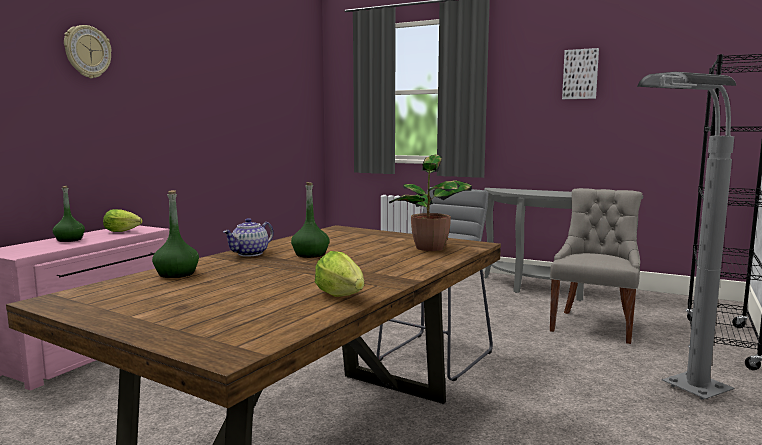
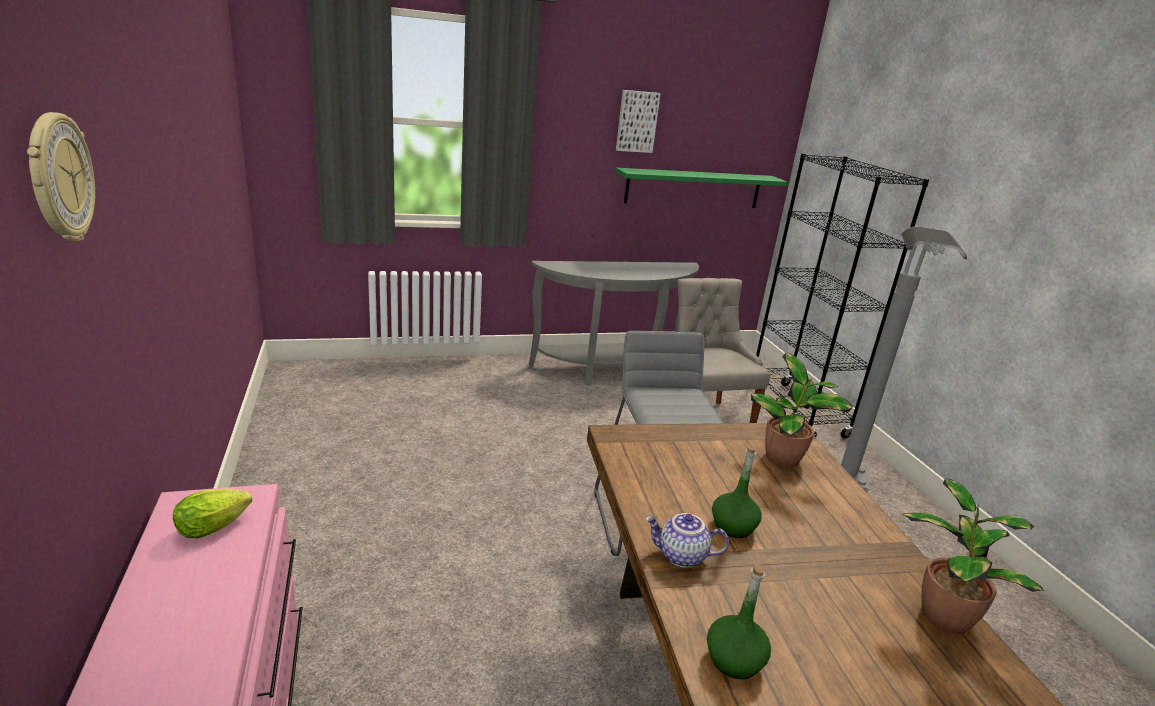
camera: 45 degrees left, 15 degrees up
green bottle [53,186,85,242] -> none
teapot [223,218,274,257] -> teapot turned 105 degrees clockwise [645,513,729,568]
lettuce [315,251,364,297] -> potted plant [902,478,1044,634]
none -> green shelf [615,168,787,208]

